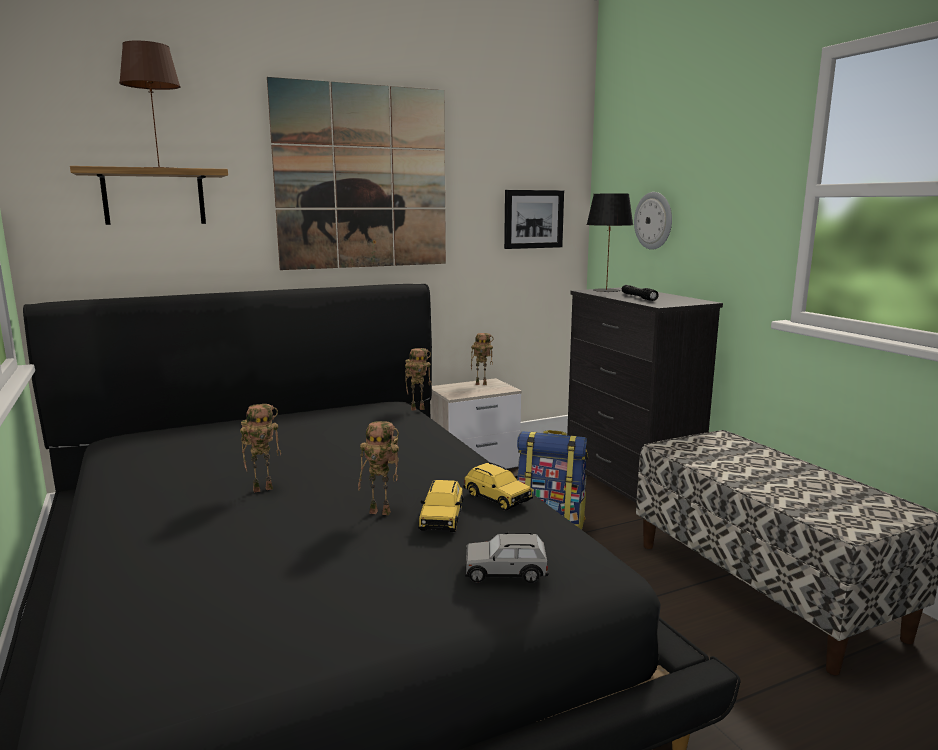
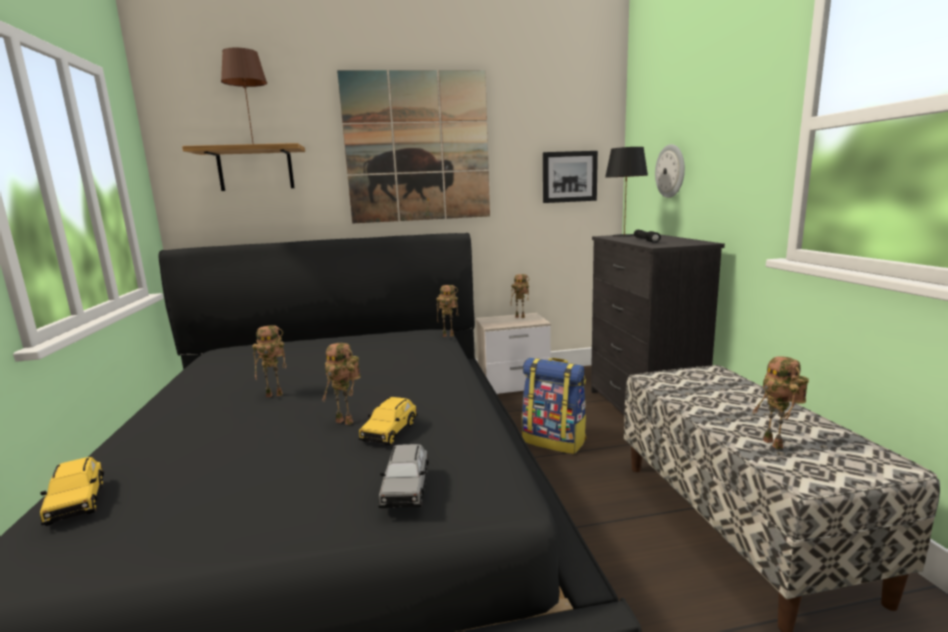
camera: 15 degrees right, 0 degrees up
yellow toy car [463,463,533,511] -> yellow toy car moved to [40,457,104,526]
grey toy car [465,532,549,583] -> grey toy car turned 105 degrees counterclockwise [379,444,429,508]
none -> toy robot [752,357,809,449]

